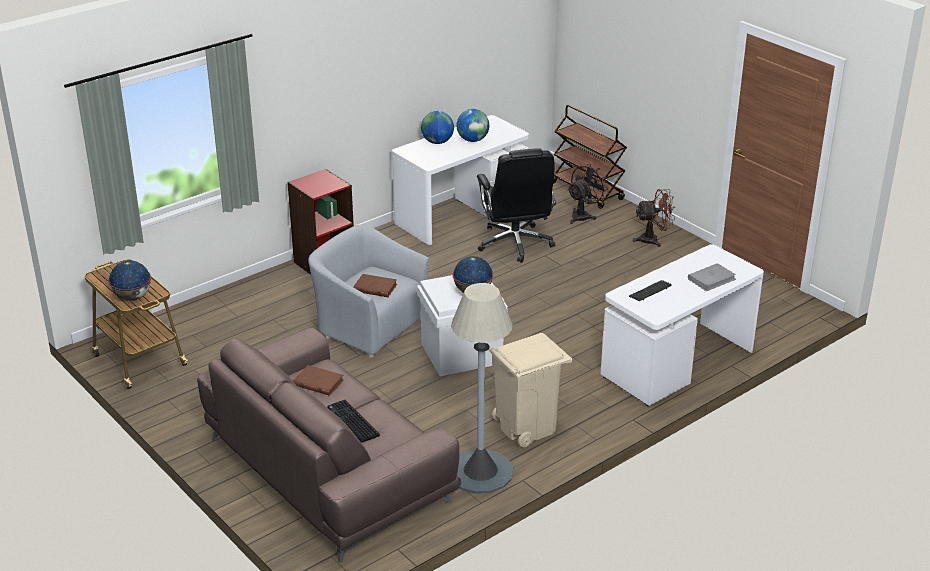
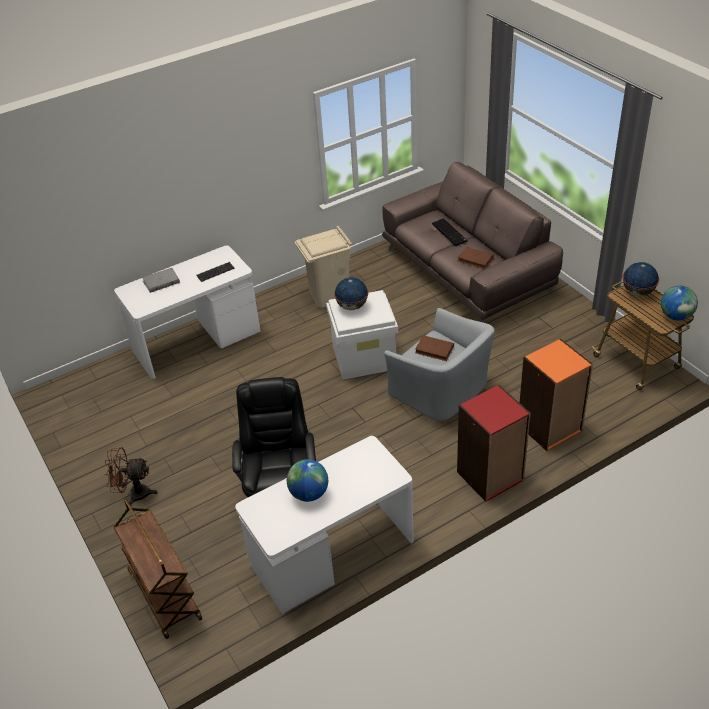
camera: 170 degrees left, 10 degrees up
globe [421,111,454,144] -> globe moved to [661,286,698,321]
grey floor lamp [451,283,513,494] -> none
black fan [567,163,608,224] -> none
none -> orange bookcase [520,338,593,451]

